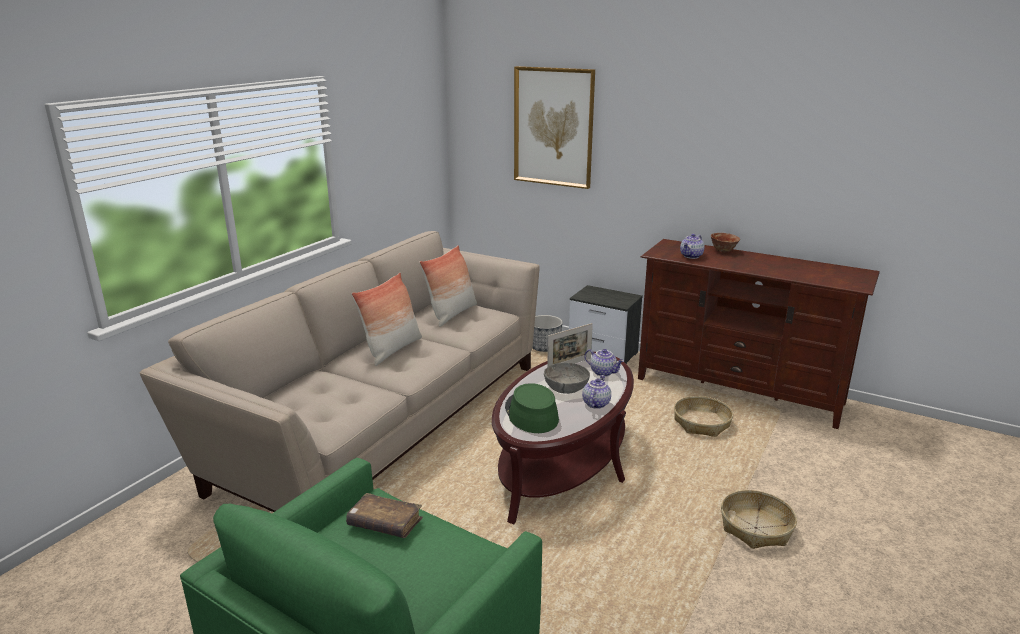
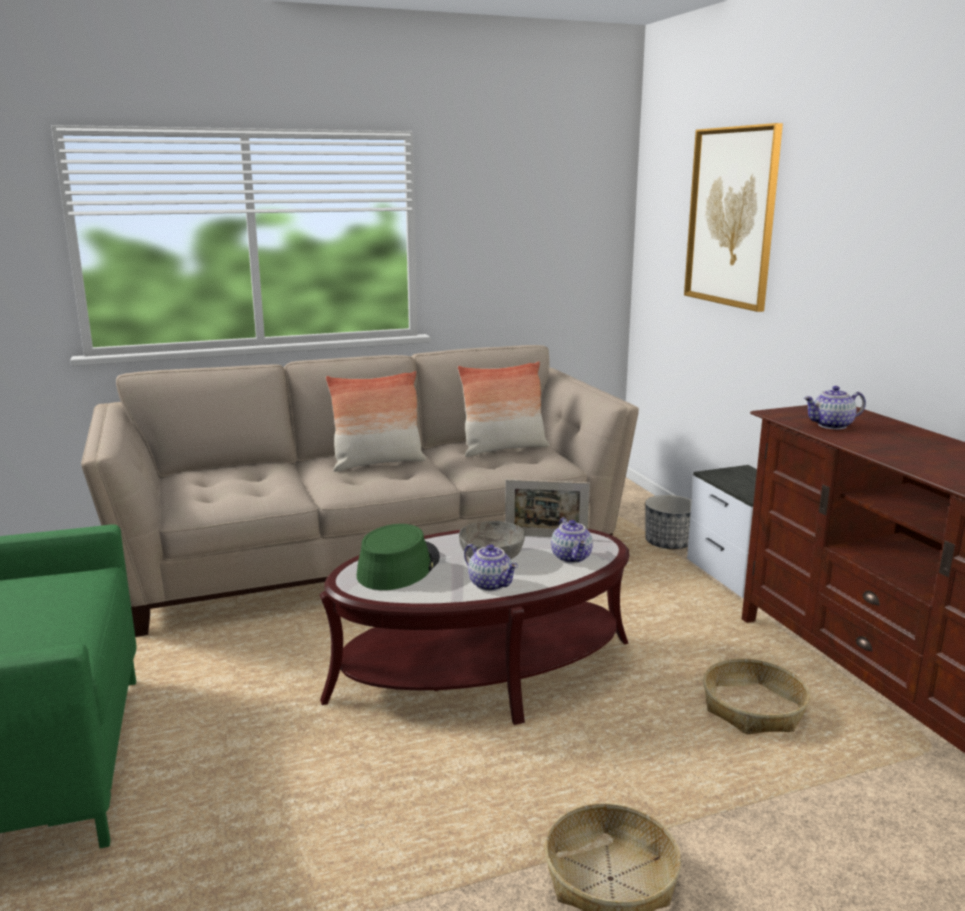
camera: 40 degrees right, 5 degrees down
brown book [346,493,423,538] -> none
teapot [582,375,611,409] -> teapot turned 75 degrees clockwise [464,544,518,591]
bowl [711,233,740,252] -> none

